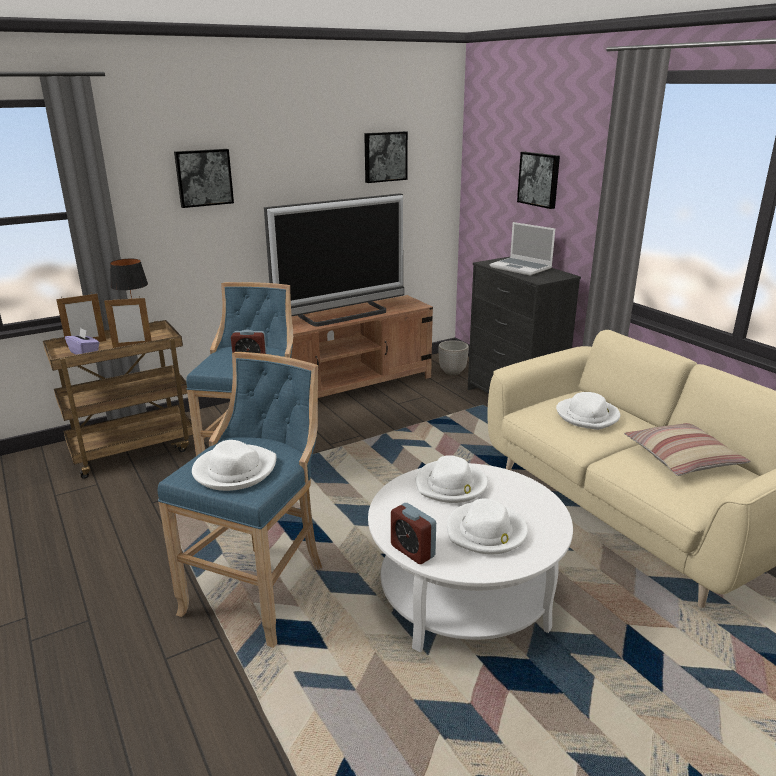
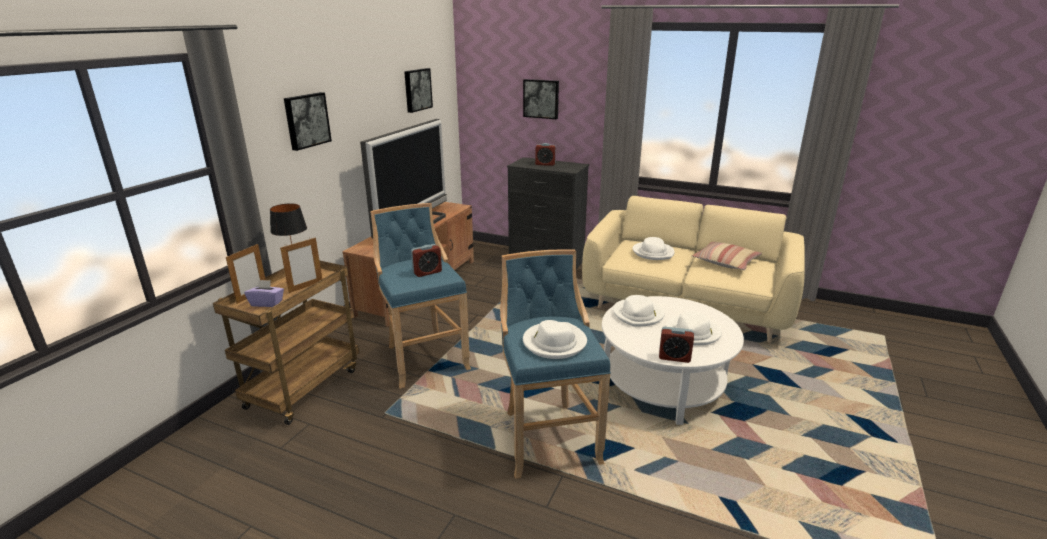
camera: 35 degrees left, 0 degrees up
planter [438,340,469,375] -> none
laptop [490,222,555,276] -> alarm clock [535,143,556,166]

